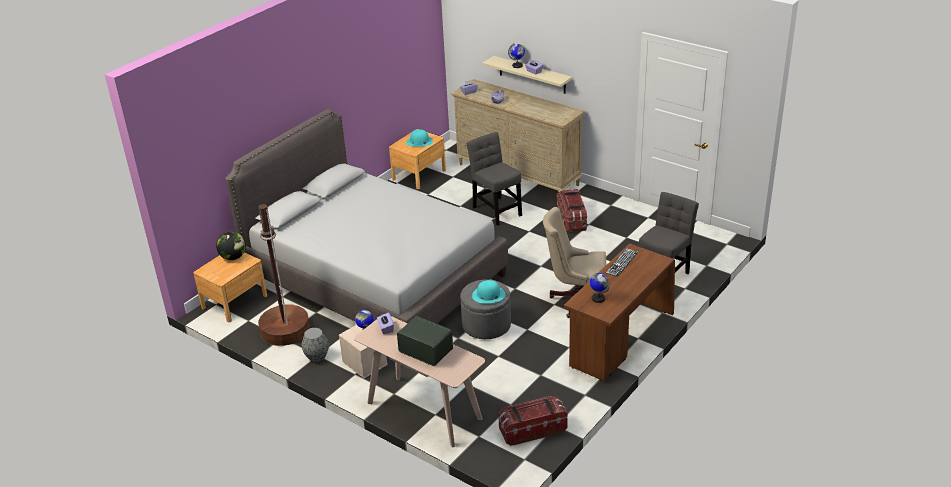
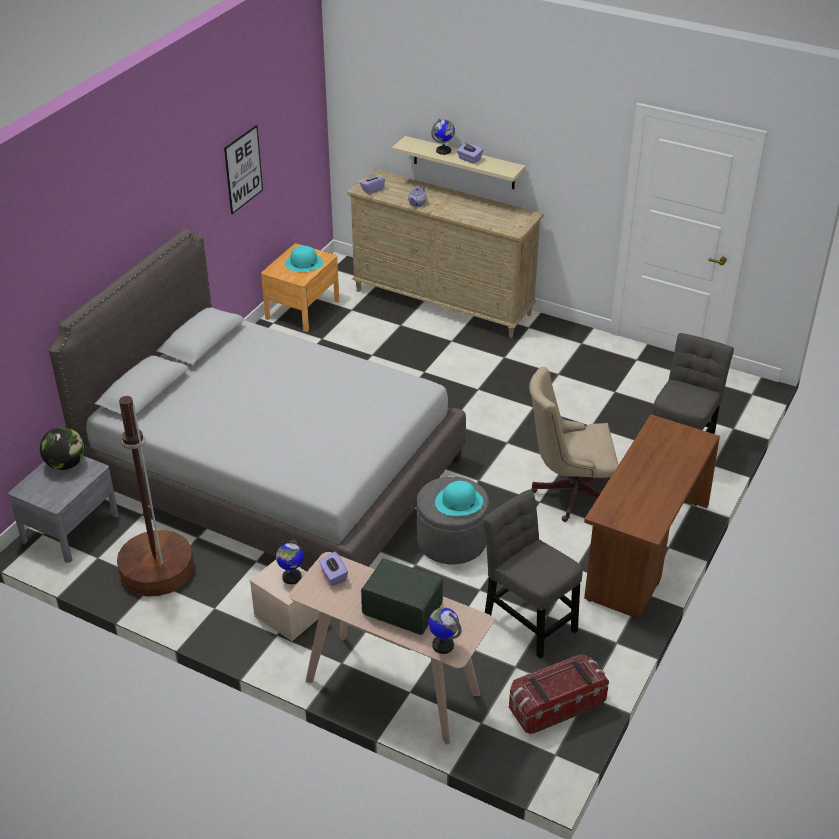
camera: 10 degrees left, 5 degrees up
brown nightstand [193,252,267,322] -> grey nightstand [8,456,119,563]
grey vase [302,328,329,362] -> none
grey chair [467,132,522,226] -> grey chair moved to [482,489,583,659]
storage box [556,189,587,232] -> none
globe [589,273,610,303] -> globe moved to [428,607,461,654]
keyboard [606,248,638,277] -> none
none -> picture [224,125,263,214]

